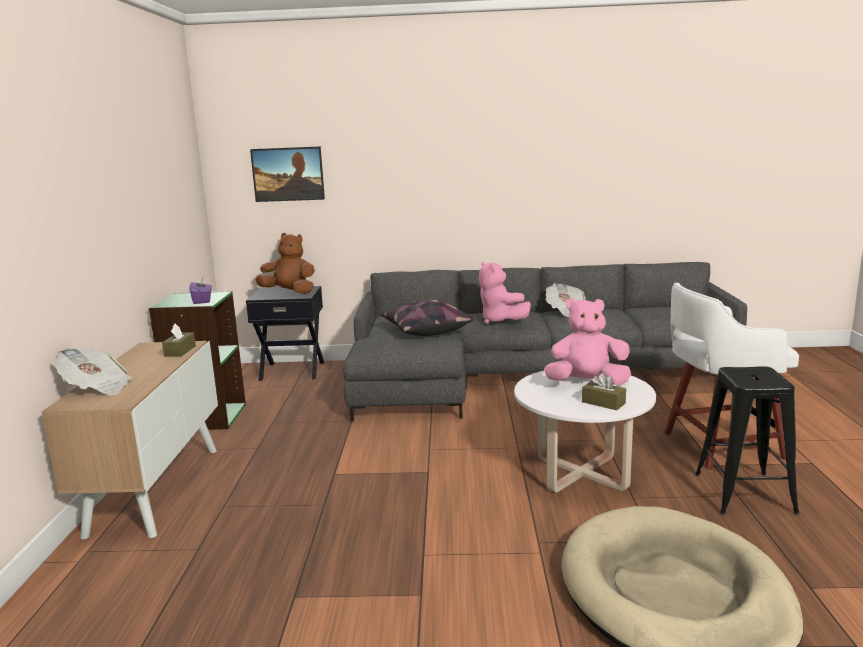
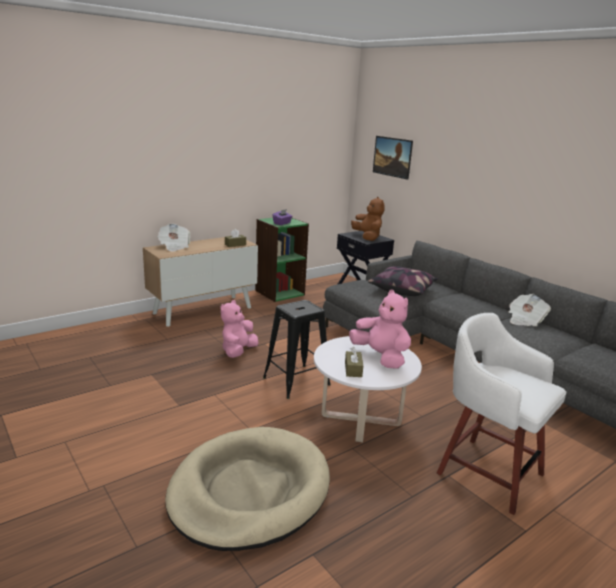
camera: 50 degrees right, 5 degrees up
pink plush toy [479,262,531,324] -> pink plush toy moved to [221,300,258,358]
black stool [695,366,800,515] -> black stool moved to [263,300,331,399]

